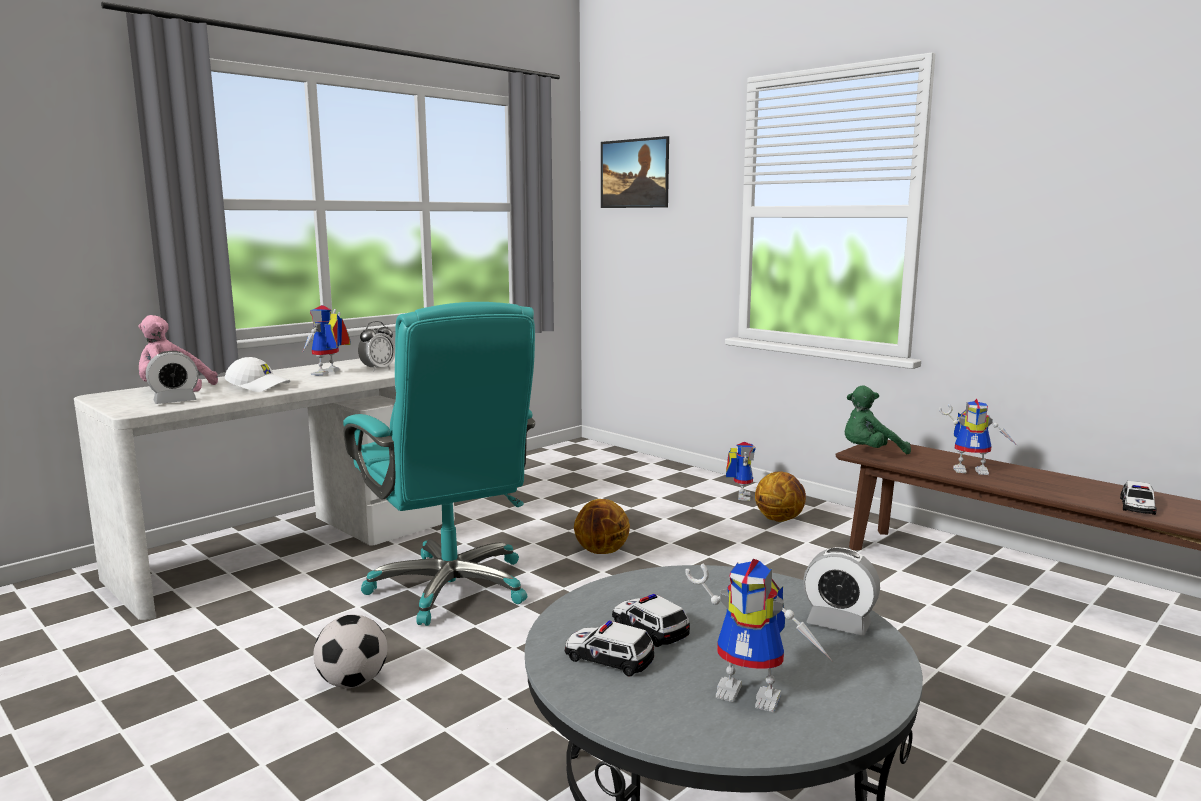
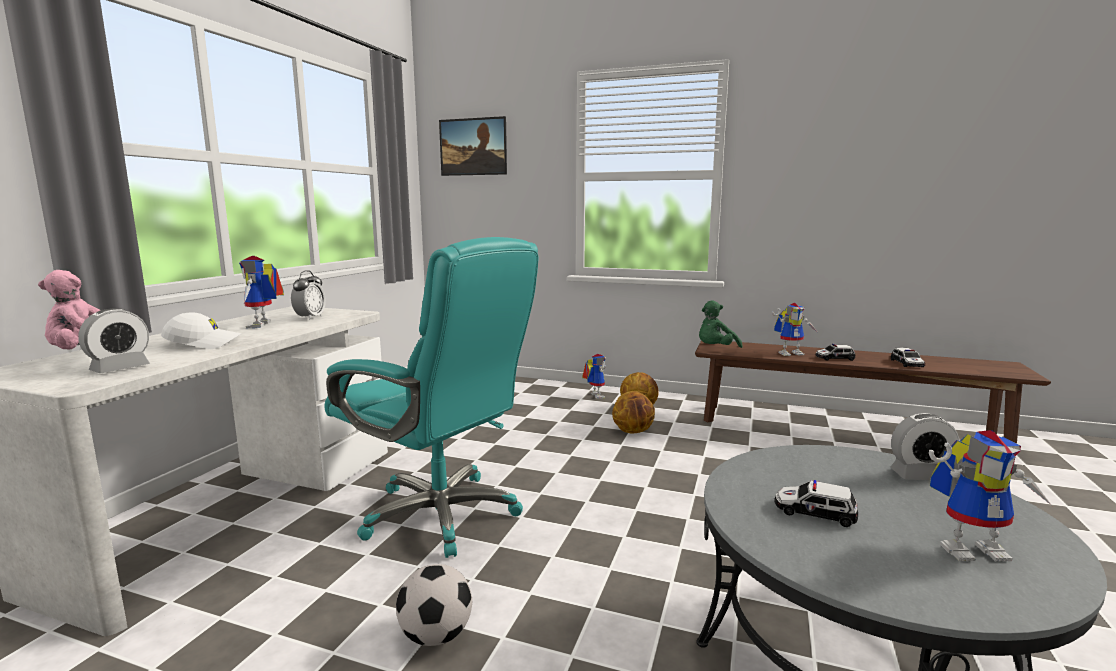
camera: 25 degrees left, 0 degrees up
toy car [565,621,654,677] -> toy car moved to [815,344,855,361]
basketball [574,499,630,554] -> basketball moved to [612,391,655,434]

